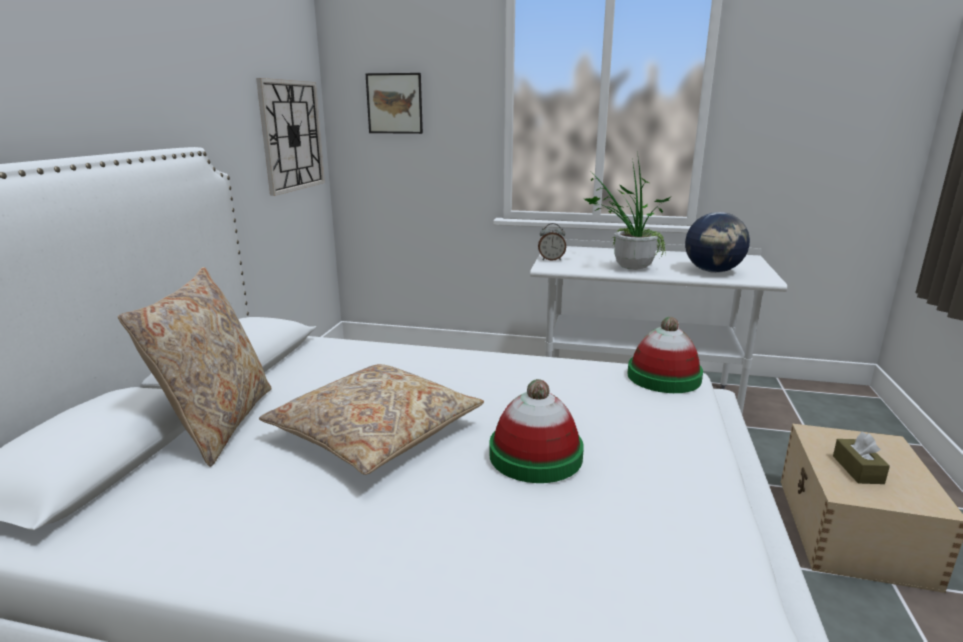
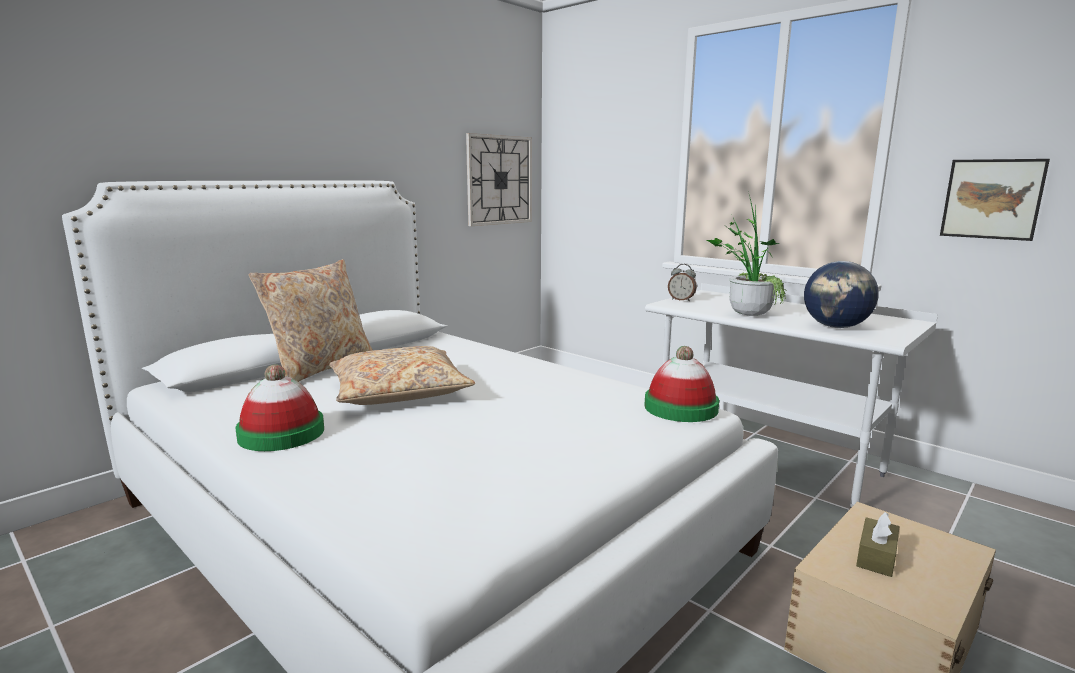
camera: 30 degrees right, 5 degrees down
picture [366,73,423,134] -> picture moved to [940,159,1050,241]
hat [489,379,584,483] -> hat moved to [235,364,324,451]

